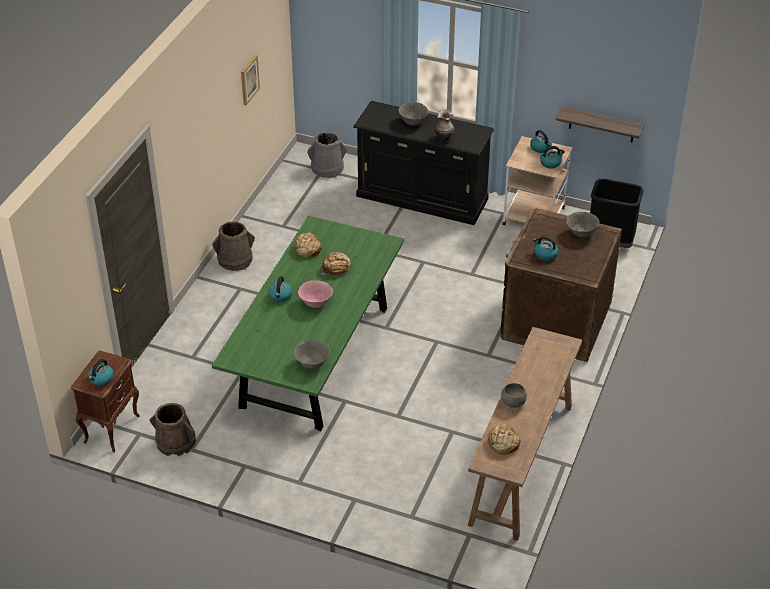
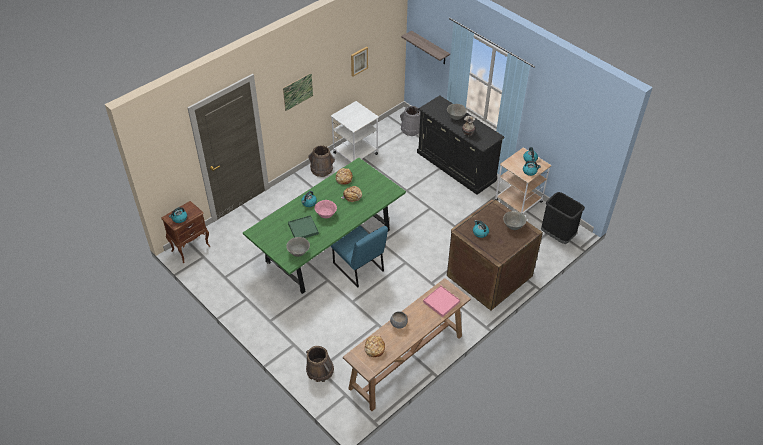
camera: 25 degrees right, 5 degrees up
brown bucket [150,403,196,456] -> brown bucket moved to [306,346,334,382]
shelf [556,106,645,142] -> shelf moved to [401,30,450,64]
none -> picture [283,73,313,111]
none -> green tray [288,215,319,238]
none -> white cart [331,101,379,162]
none -> blue chair [331,226,388,287]
none -> pink tray [423,285,460,317]

